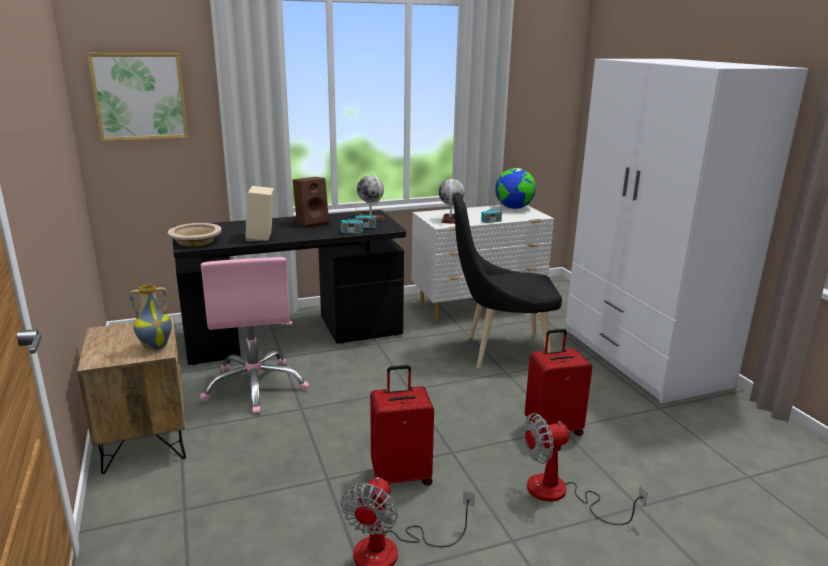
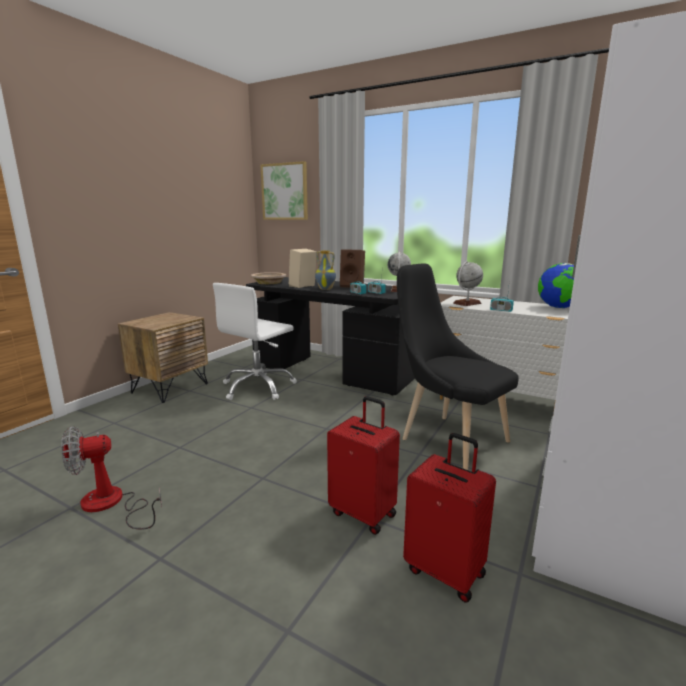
camera: 50 degrees right, 5 degrees down
vase [129,285,172,350] -> vase moved to [315,250,336,290]
pink office chair [200,257,309,414] -> white office chair [213,283,297,400]
red suitcase [370,365,434,485] -> red suitcase moved to [403,433,496,603]
fan [522,413,648,525] -> none

